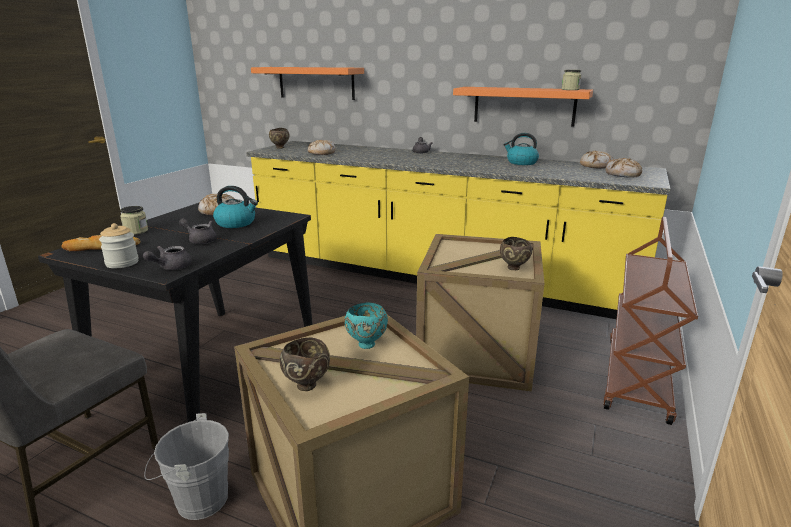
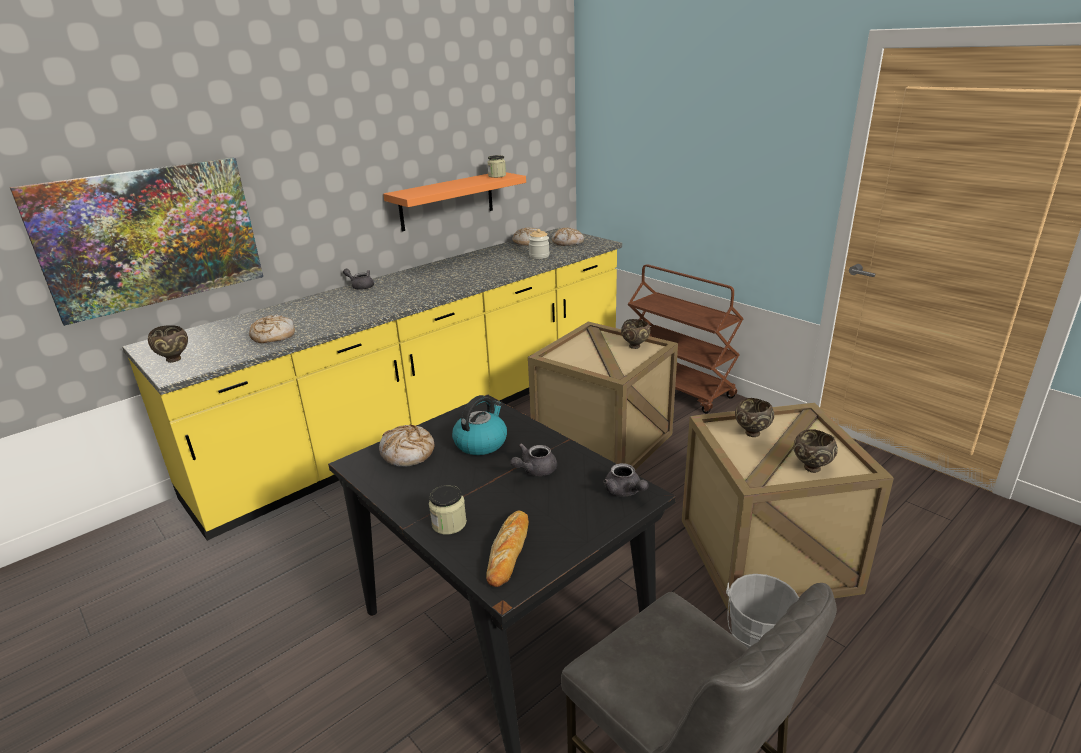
camera: 65 degrees left, 5 degrees up
jar [99,223,139,268] -> jar moved to [528,229,549,259]
orange shelf [251,67,364,100] -> picture [10,158,263,326]
turquoise bowl [344,302,388,349] -> brown bowl [735,398,774,437]
kettle [504,133,539,165] -> none

